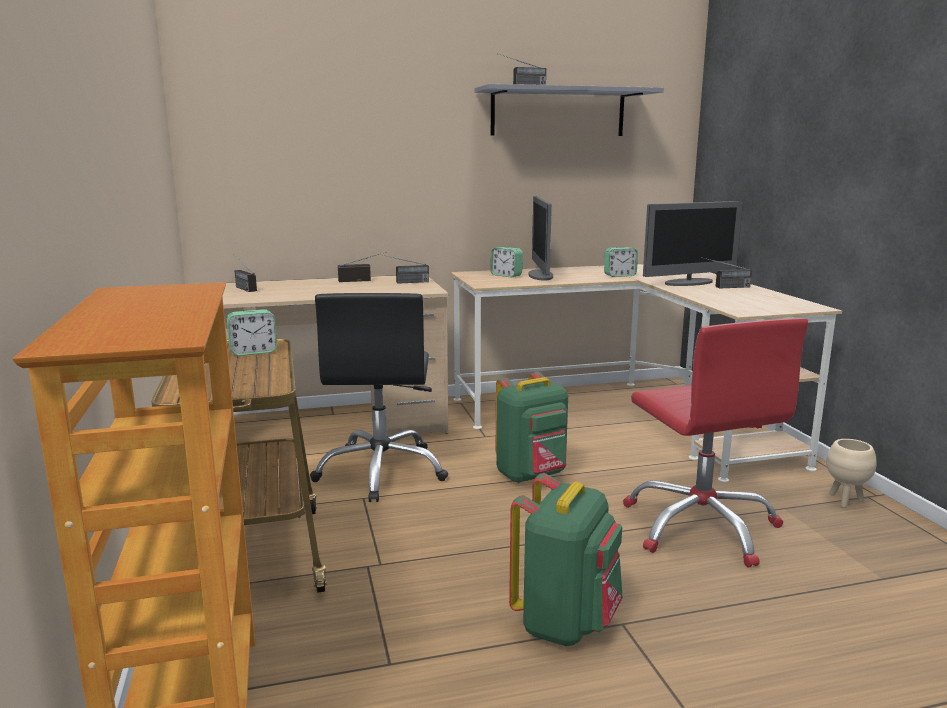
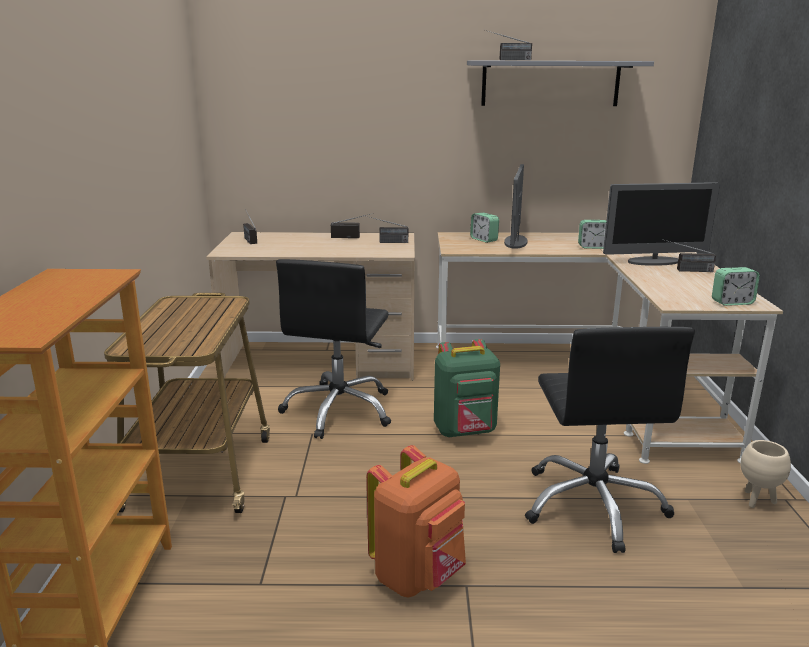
camera: 15 degrees right, 5 degrees up
alarm clock [227,309,277,356] -> alarm clock moved to [712,267,760,306]
green backpack [509,473,623,646] -> orange backpack [367,445,466,597]
red office chair [623,318,808,567] -> black office chair [525,327,695,553]

